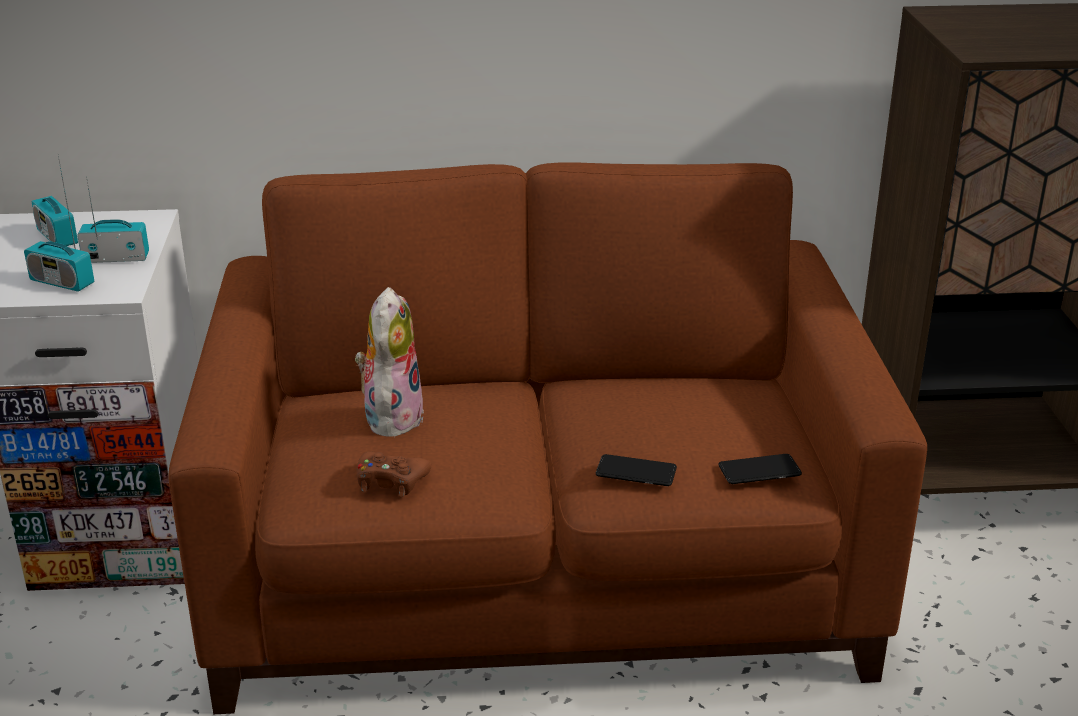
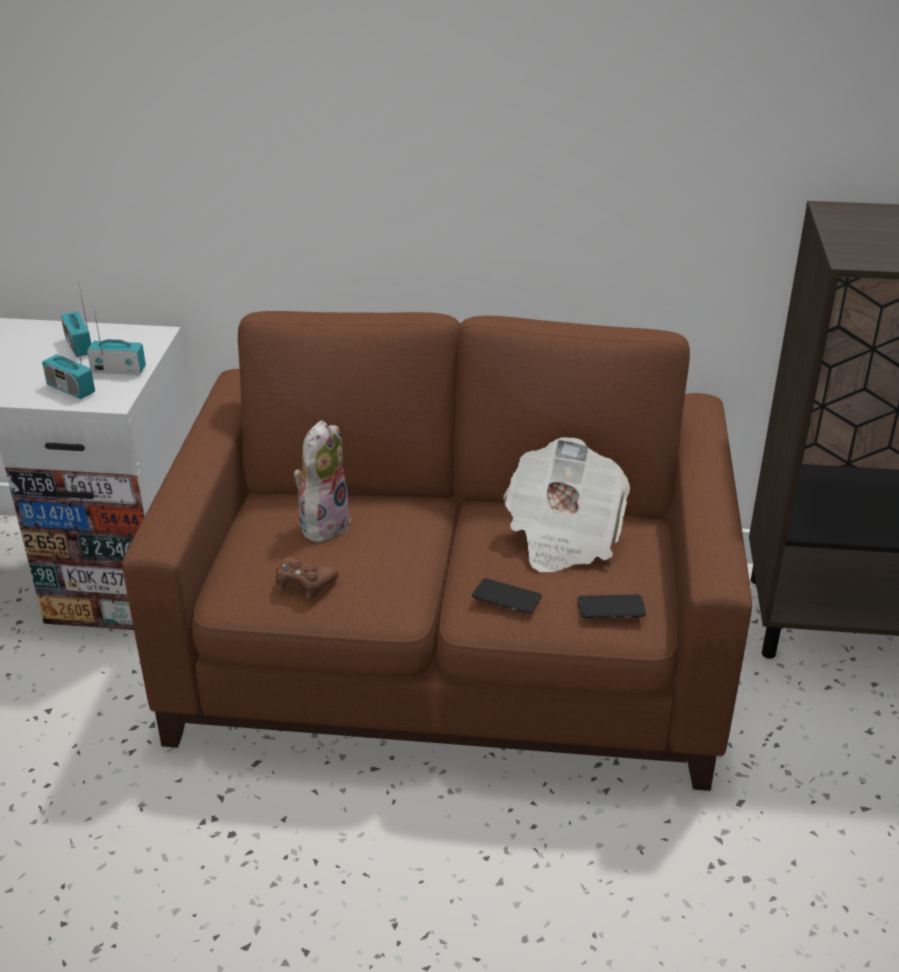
camera: 10 degrees right, 5 degrees up
none -> newspaper [503,437,630,572]

